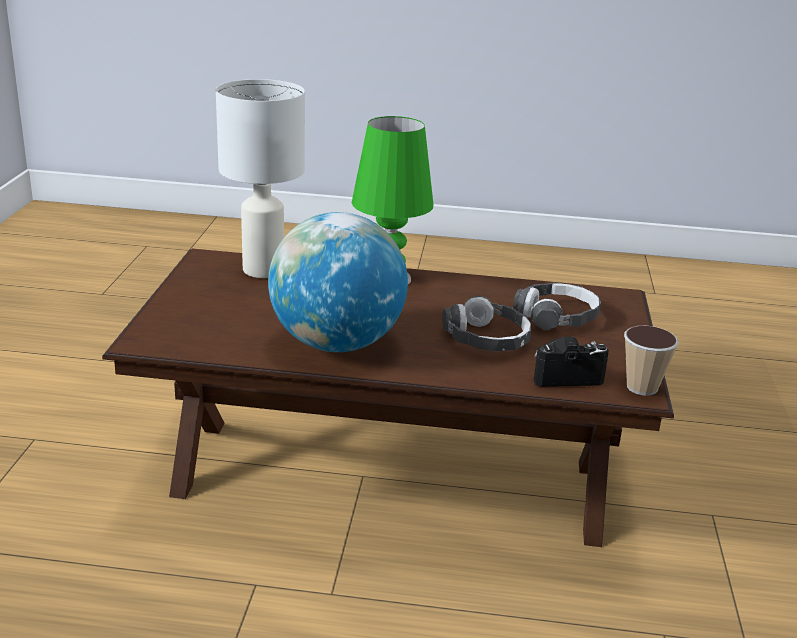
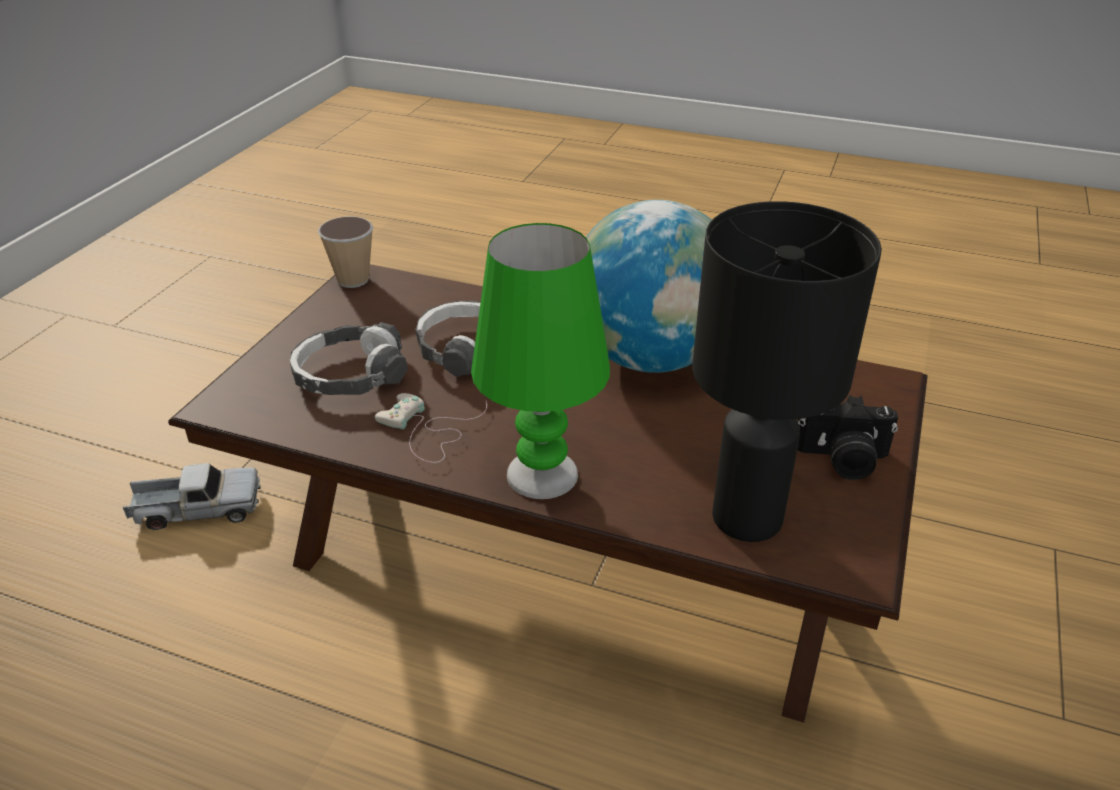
camera: 165 degrees left, 10 degrees up
white table lamp [216,79,305,278] -> black table lamp [692,201,882,542]
camera [534,337,609,387] -> camera moved to [797,395,898,480]
none -> toy truck [123,463,261,530]
none -> white game controller [375,393,487,463]

